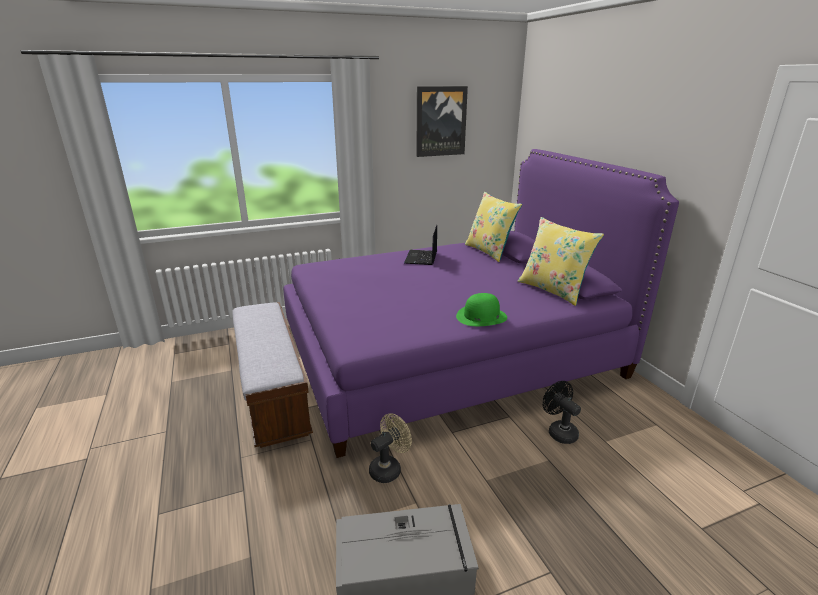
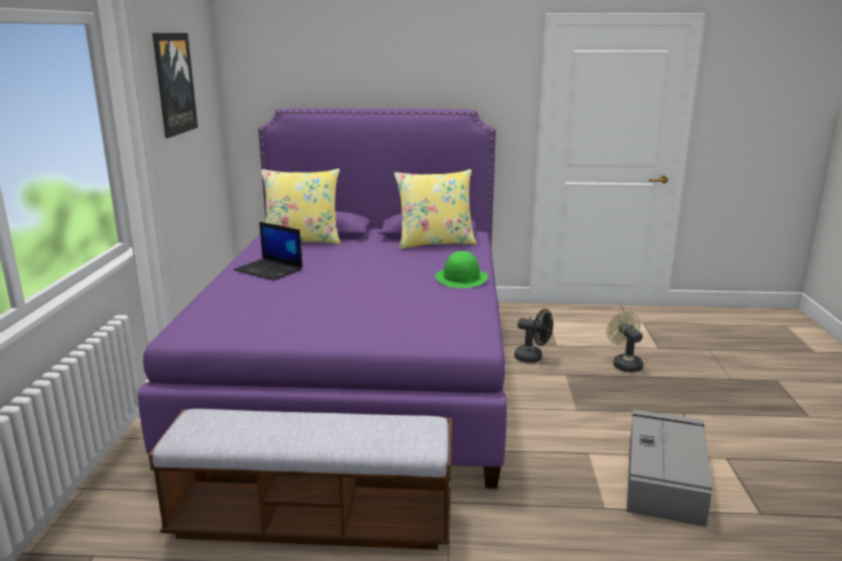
camera: 65 degrees left, 5 degrees down
beige fan [369,413,412,483] -> beige fan moved to [607,310,643,372]
black fan [542,381,581,444] -> black fan turned 150 degrees counterclockwise [514,309,553,363]

